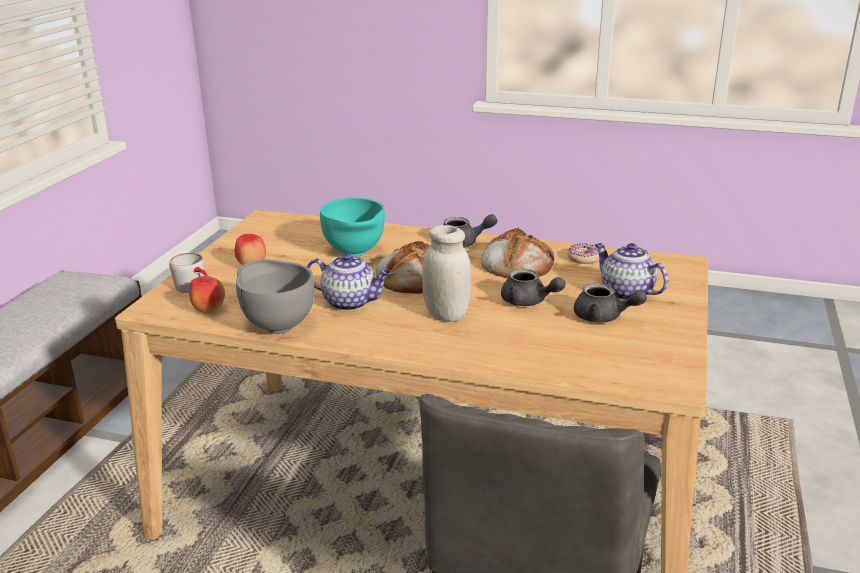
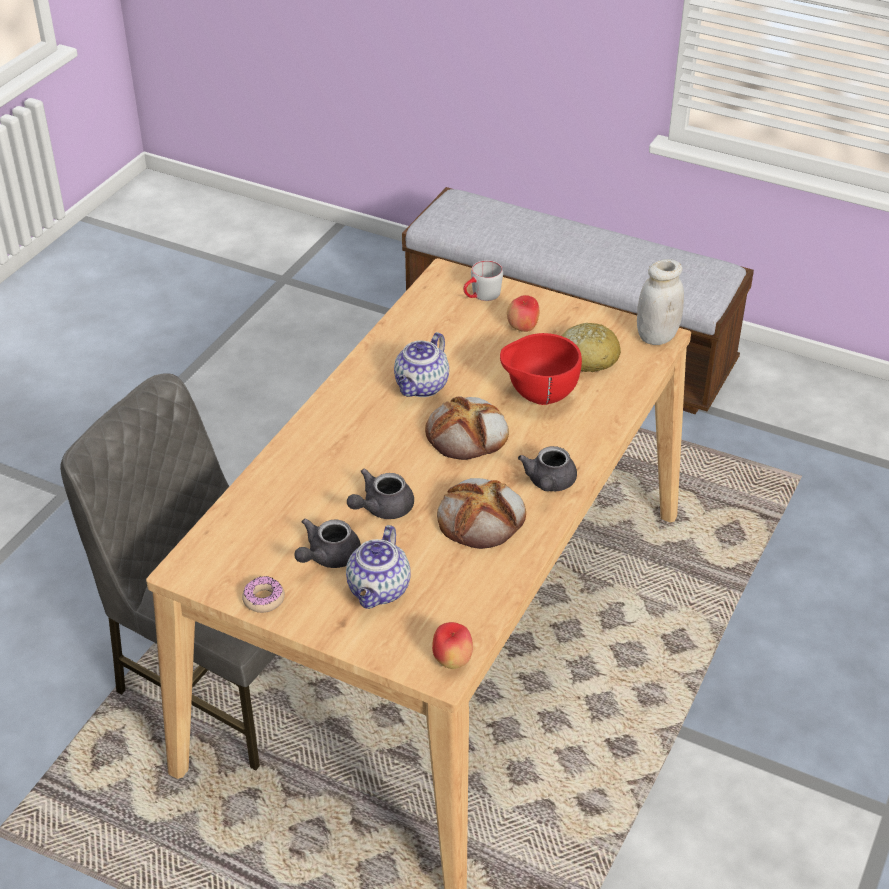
camera: 100 degrees right, 15 degrees up
apple [189,276,225,313] -> apple moved to [432,622,473,669]
grey bowl [236,259,314,334] -> none
turquoise bowl [320,198,385,257] -> red bowl [500,333,582,405]
white jar [422,225,471,322] -> white jar moved to [637,259,684,345]
donut [567,244,599,264] -> donut moved to [242,576,285,613]
teapot [595,243,669,300] -> teapot turned 135 degrees clockwise [346,525,411,609]
none -> bread [562,323,621,372]

